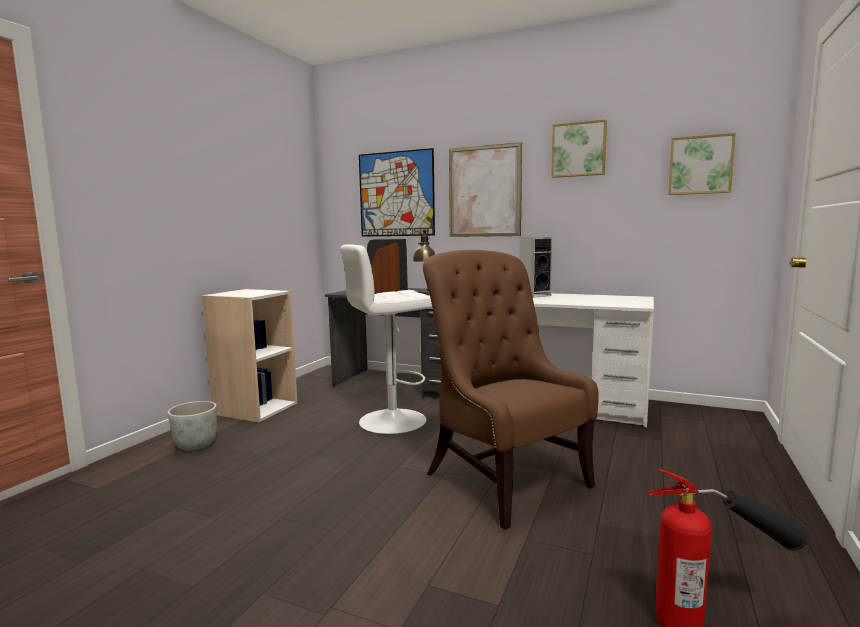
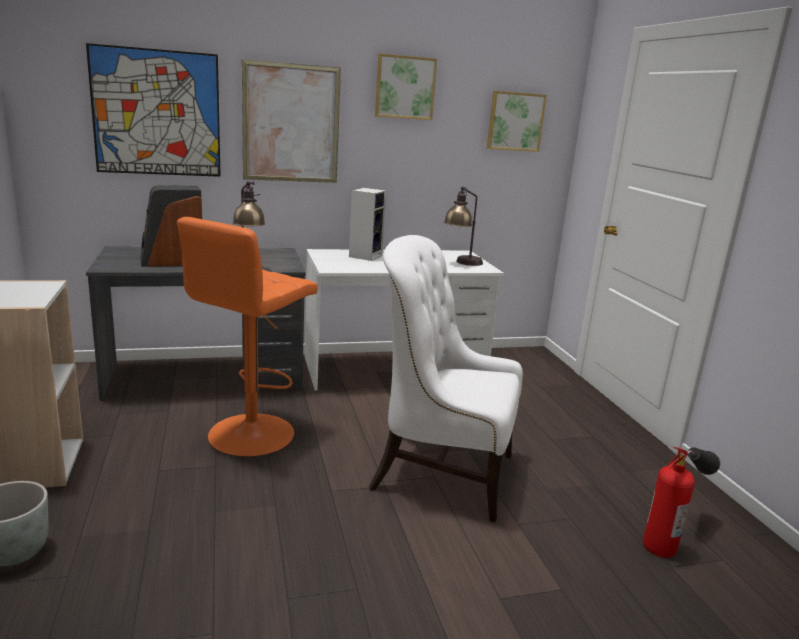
camera: 40 degrees left, 10 degrees up
white stool [340,244,433,434] -> orange stool [177,217,318,456]
brown chair [423,250,599,530] -> white chair [369,235,523,523]
none -> table lamp [444,186,483,266]

